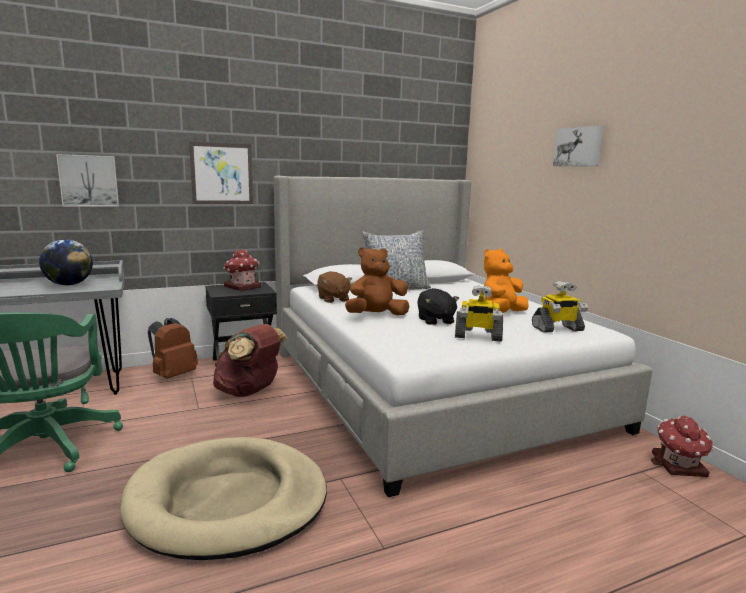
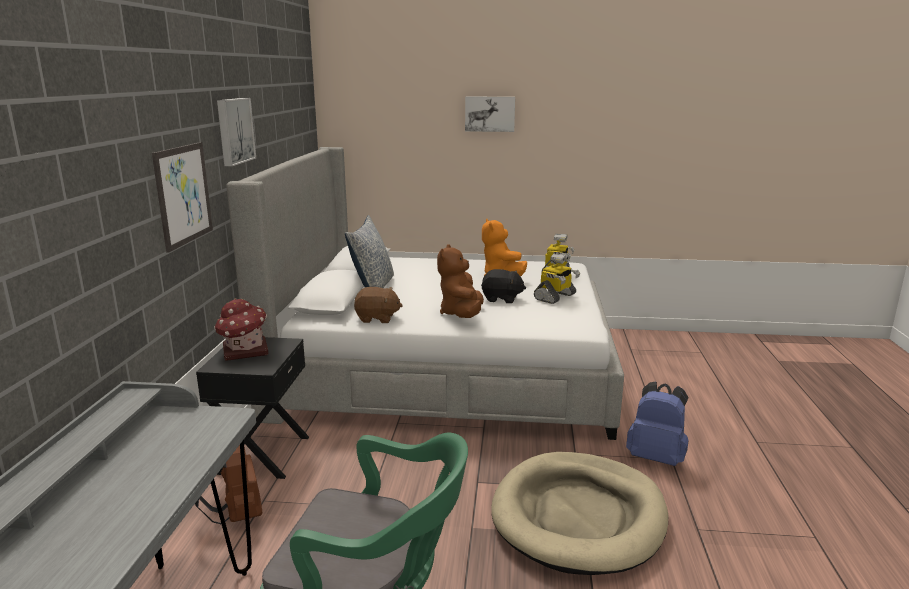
camera: 60 degrees left, 5 degrees up
globe [39,239,93,285] -> none
picture [56,154,119,207] -> picture moved to [217,98,256,166]
brown backpack [213,324,288,397] -> none
toy house [651,416,714,477] -> none
none -> blue backpack [626,382,689,466]

